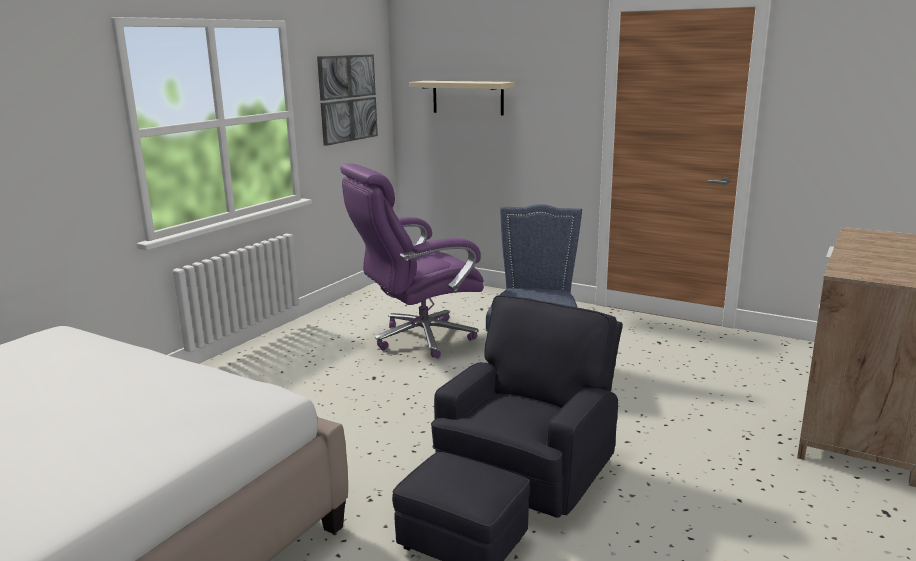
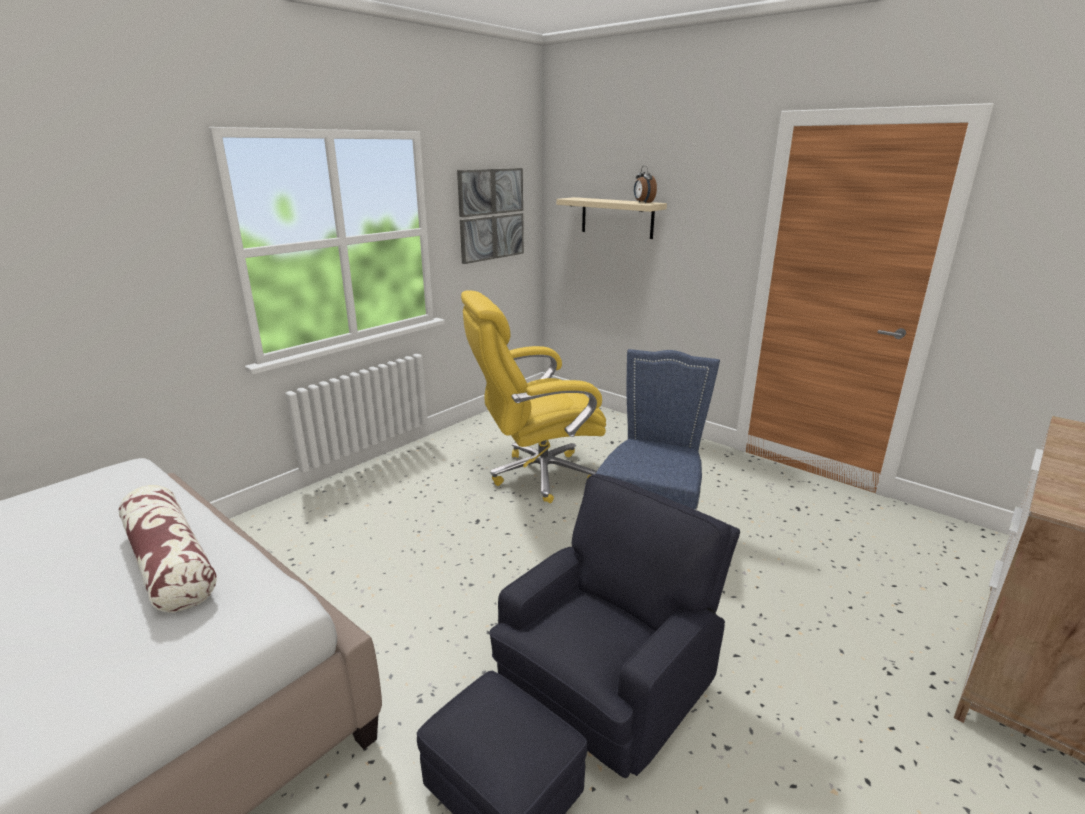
camera: 10 degrees right, 5 degrees up
purple office chair [340,163,484,359] -> yellow office chair [461,290,606,503]
none -> pillow [119,485,217,613]
none -> alarm clock [634,166,657,203]

